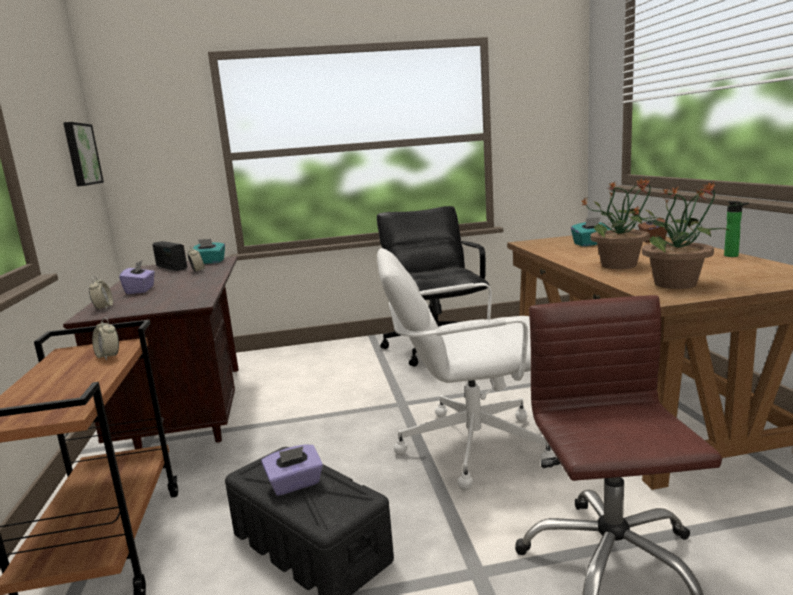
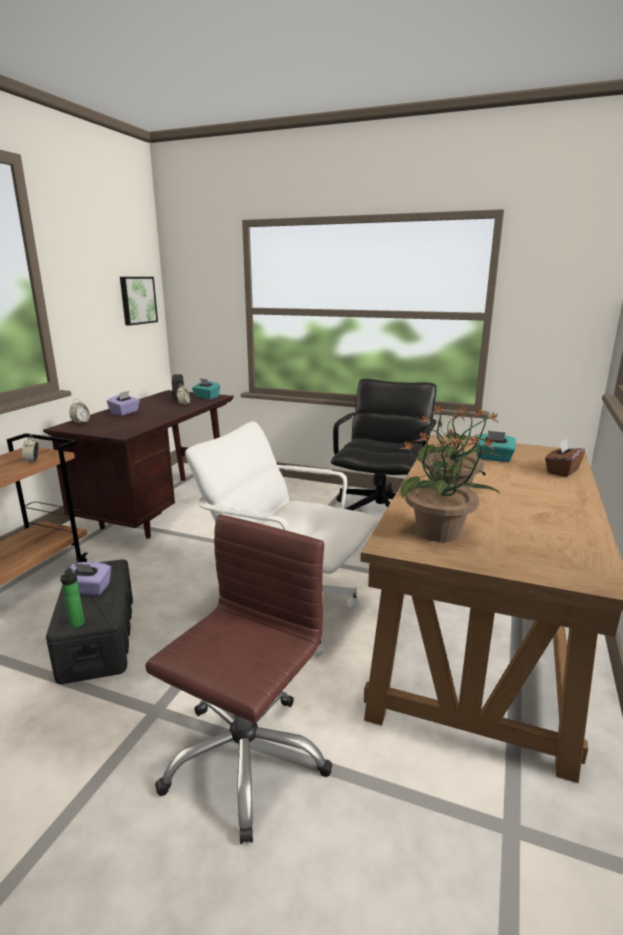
camera: 30 degrees right, 5 degrees up
bottle [724,201,749,257] -> bottle moved to [60,568,85,628]

